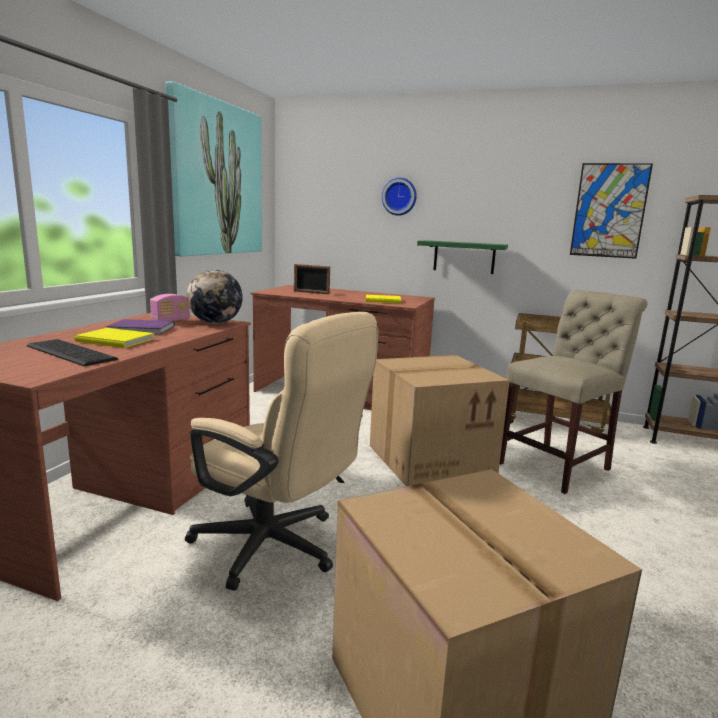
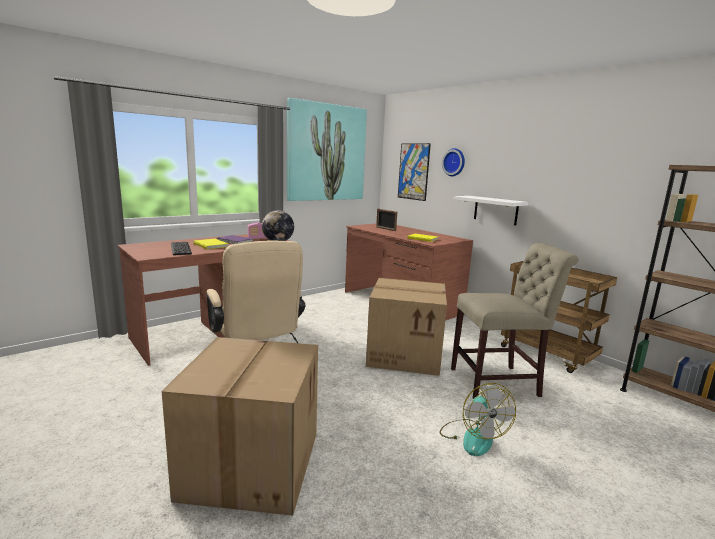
camera: 30 degrees right, 0 degrees up
green shelf [417,240,508,274] -> white shelf [454,196,528,225]
picture [570,163,653,259] -> picture moved to [398,143,431,201]
none -> fan [440,383,516,456]

